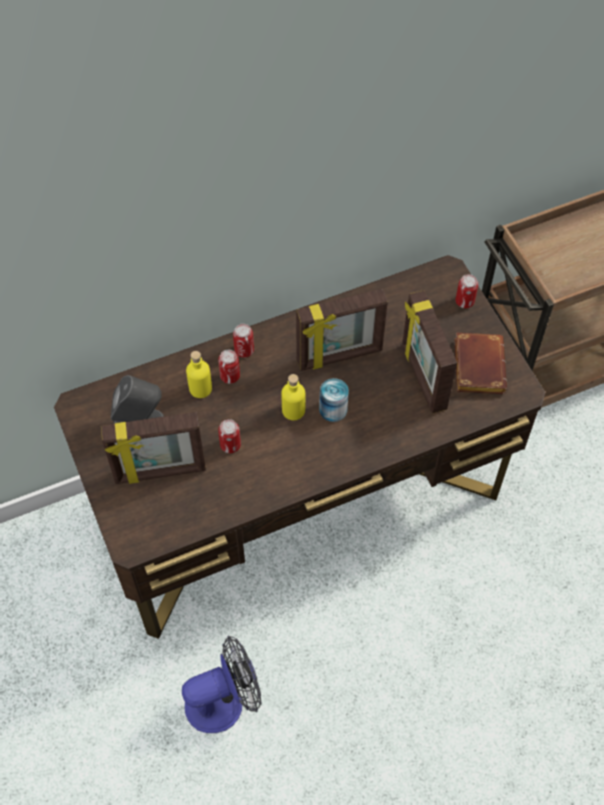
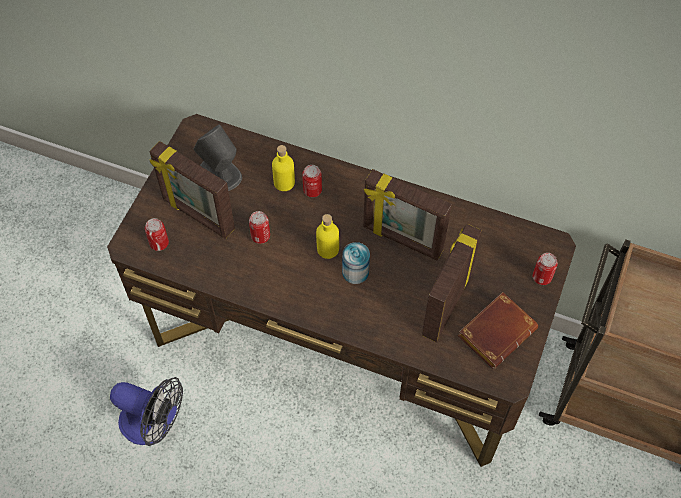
camera: 45 degrees right, 0 degrees up
can [233,324,254,358] -> can moved to [145,218,169,251]

